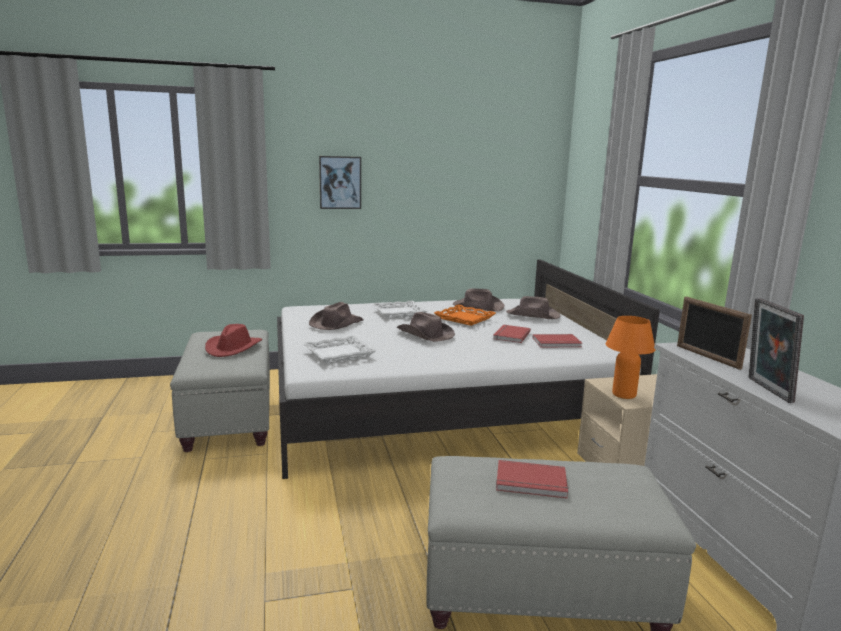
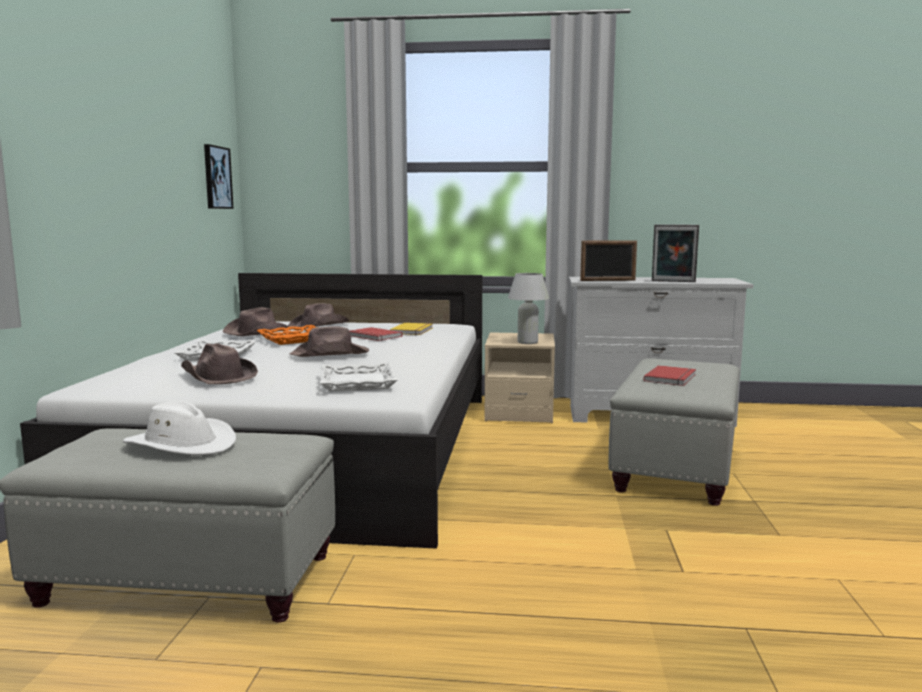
camera: 70 degrees left, 5 degrees down
red hat [205,324,262,357] -> white hat [123,401,236,455]
picture [319,156,361,209] -> picture moved to [204,144,234,209]
red book [532,334,582,347] -> yellow book [390,323,432,335]
orange table lamp [606,316,656,399] -> white table lamp [508,273,549,344]

